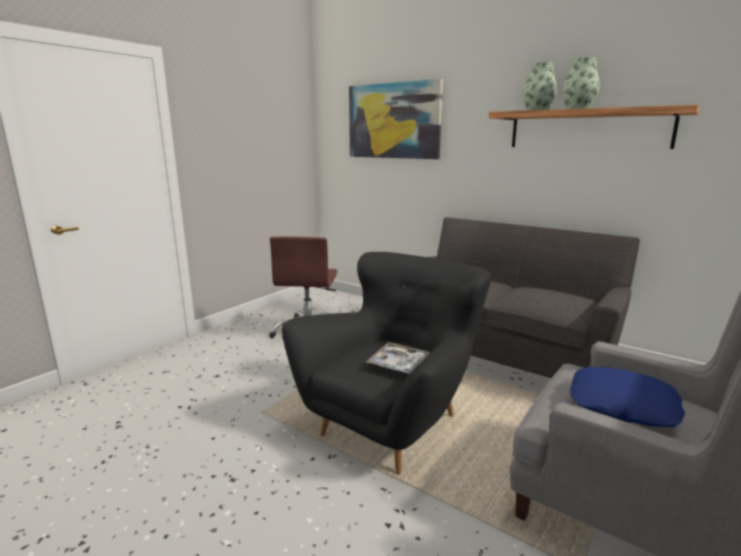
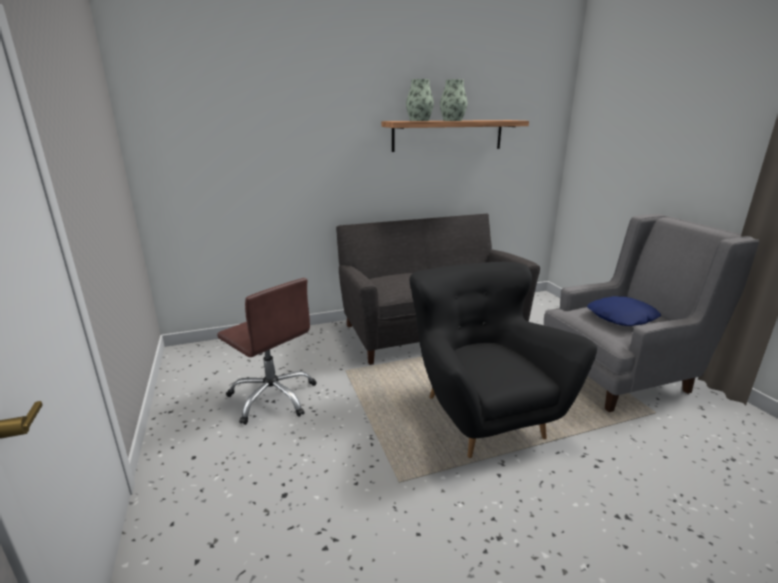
camera: 55 degrees left, 5 degrees up
picture [349,79,443,159] -> none
tray [366,342,430,374] -> none

